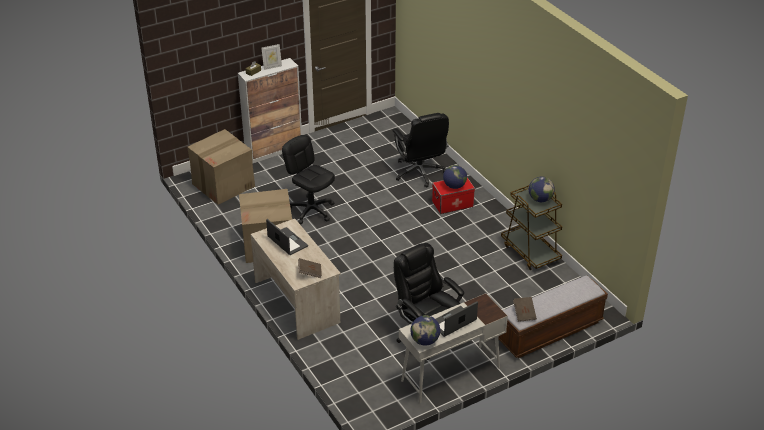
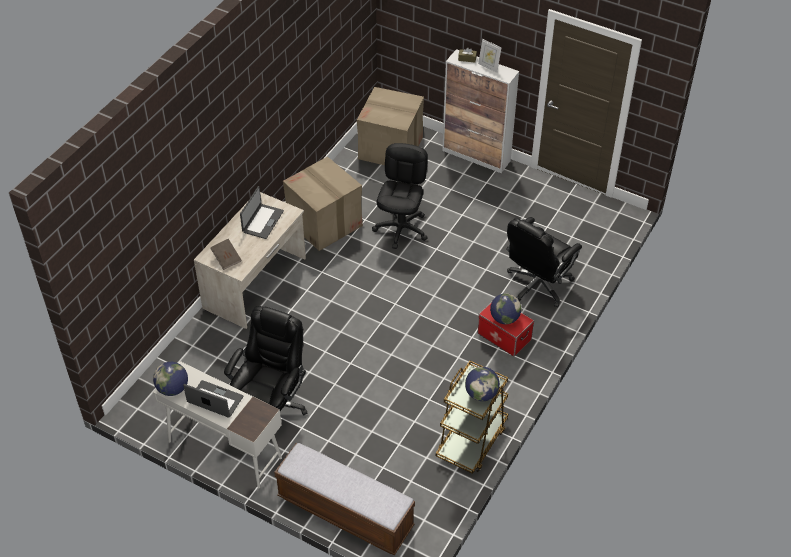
camera: 60 degrees right, 10 degrees up
brown book [513,297,537,322] -> none

